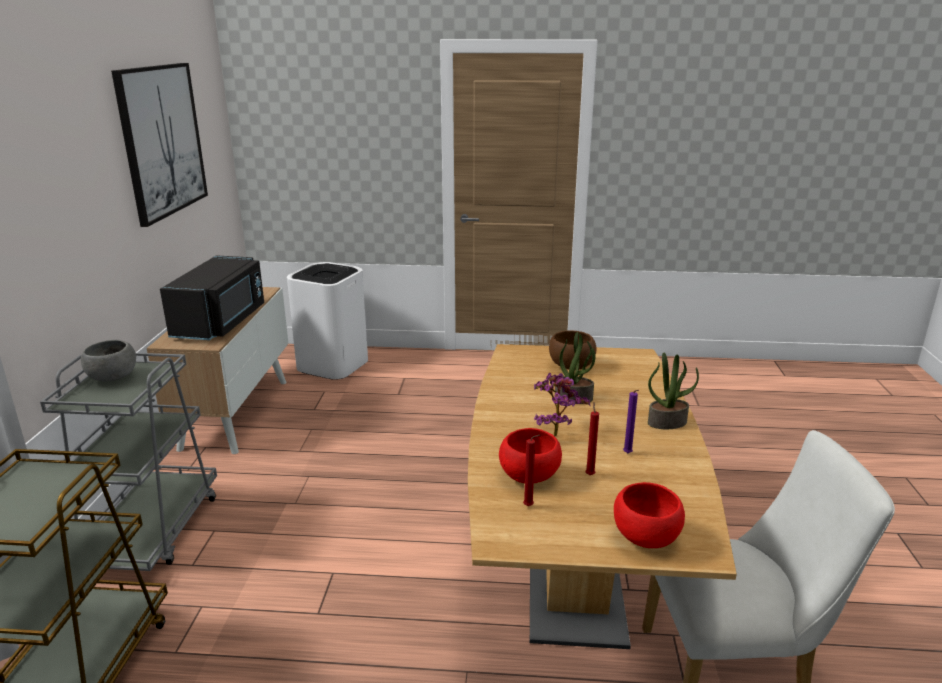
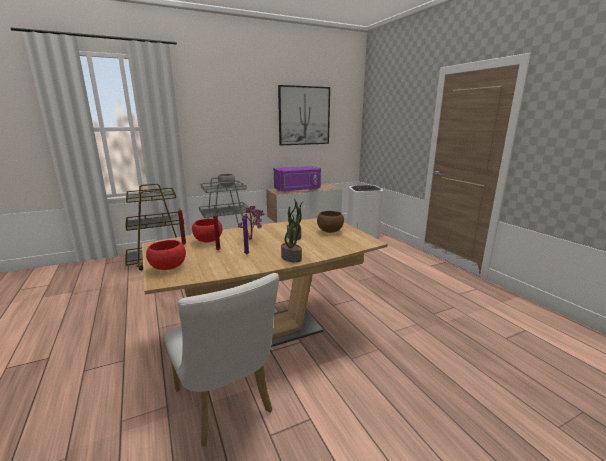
camera: 60 degrees right, 5 degrees down
black microwave [160,255,264,340] -> purple microwave [274,166,321,192]

